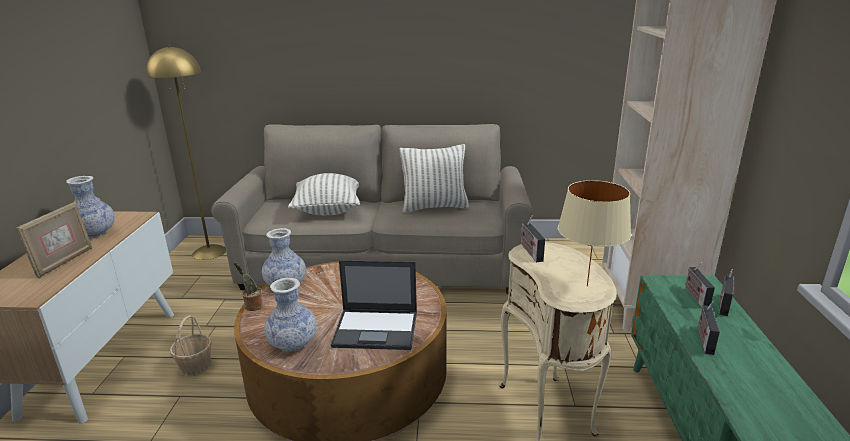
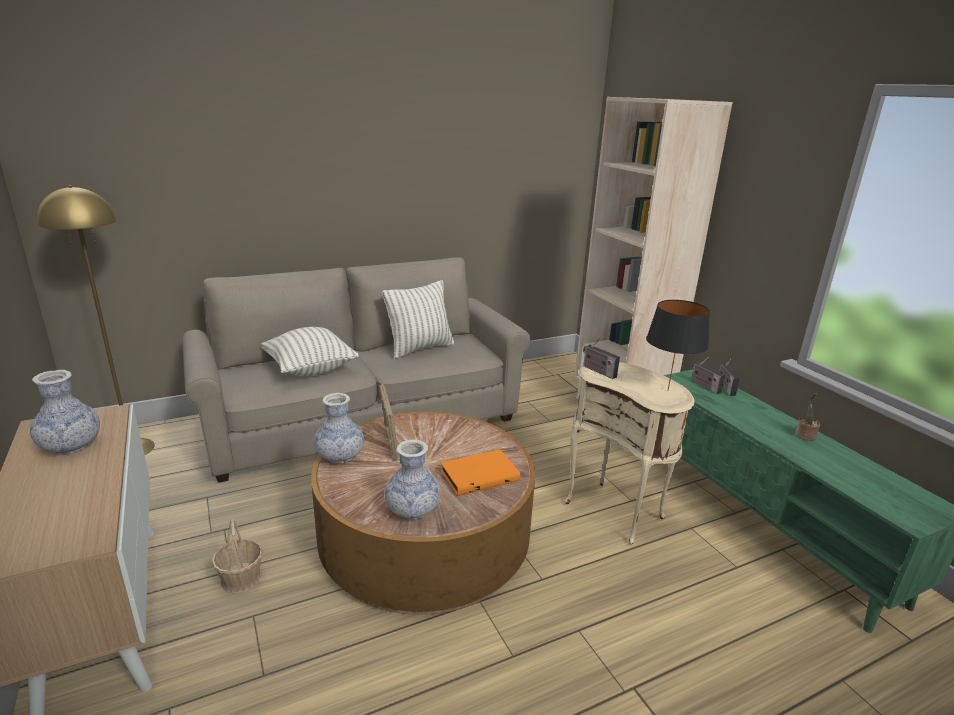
camera: 30 degrees left, 0 degrees up
picture frame [16,201,92,278] -> picture frame moved to [379,384,399,461]
potted plant [234,263,264,311] -> potted plant moved to [795,393,820,441]
laptop [331,260,417,350] -> orange book [440,449,520,496]
beige table lamp [558,180,631,286] -> black table lamp [646,300,710,390]
radio [698,301,720,355] -> none

